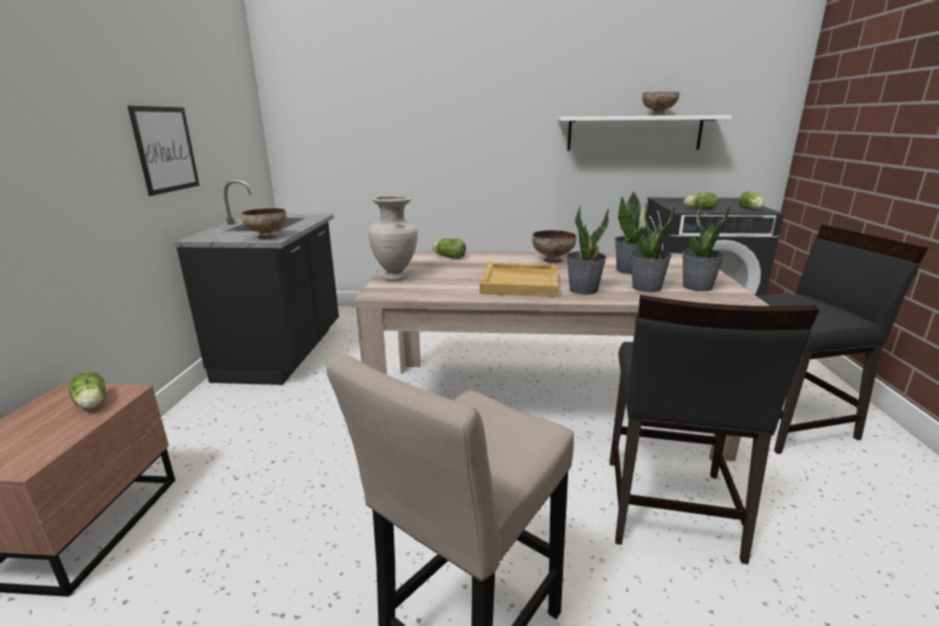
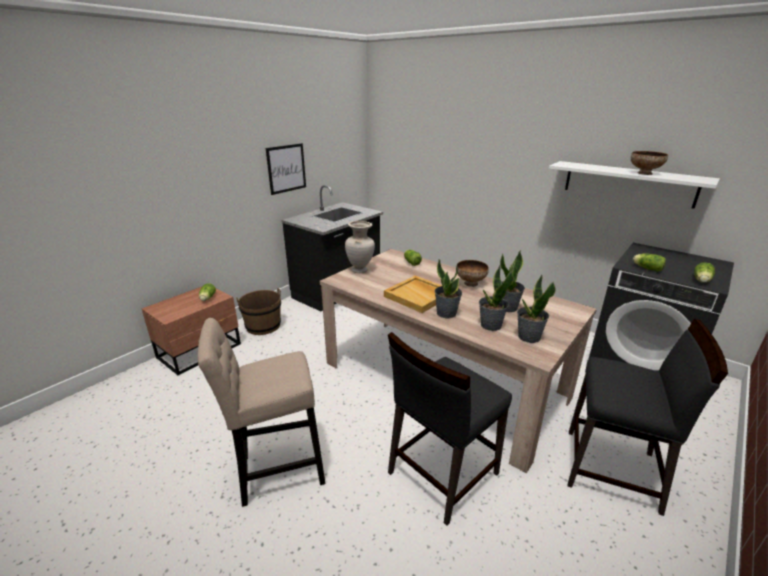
camera: 35 degrees right, 5 degrees up
bowl [241,208,287,239] -> none
none -> brown bucket [236,288,281,335]

